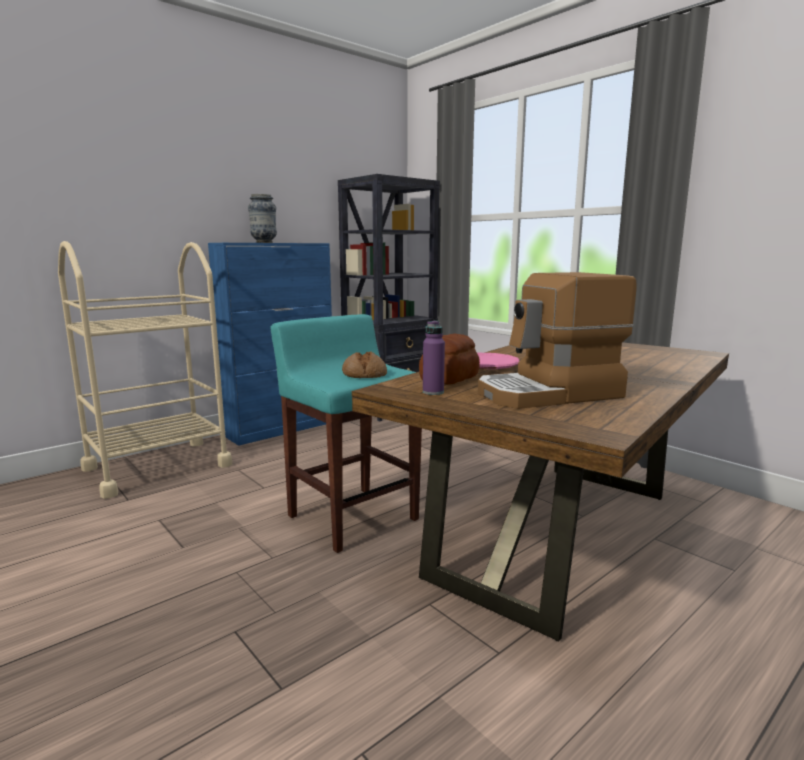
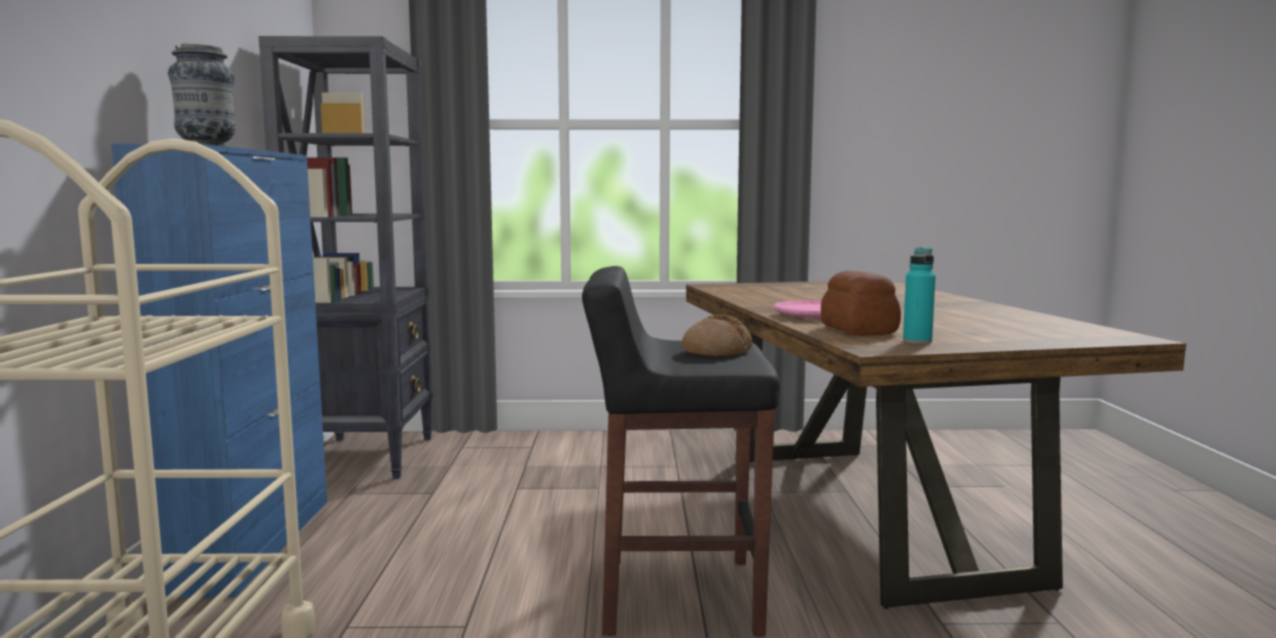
camera: 50 degrees left, 5 degrees down
turquoise stool [270,314,422,553] -> black stool [582,266,780,637]
purple bottle [423,320,445,395] -> turquoise bottle [903,248,936,344]
coffee machine [478,272,636,409] -> none

